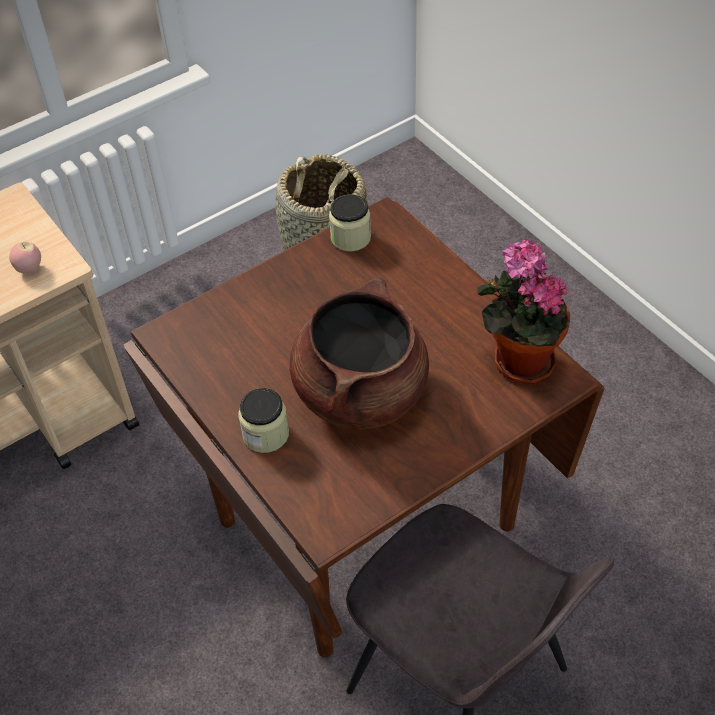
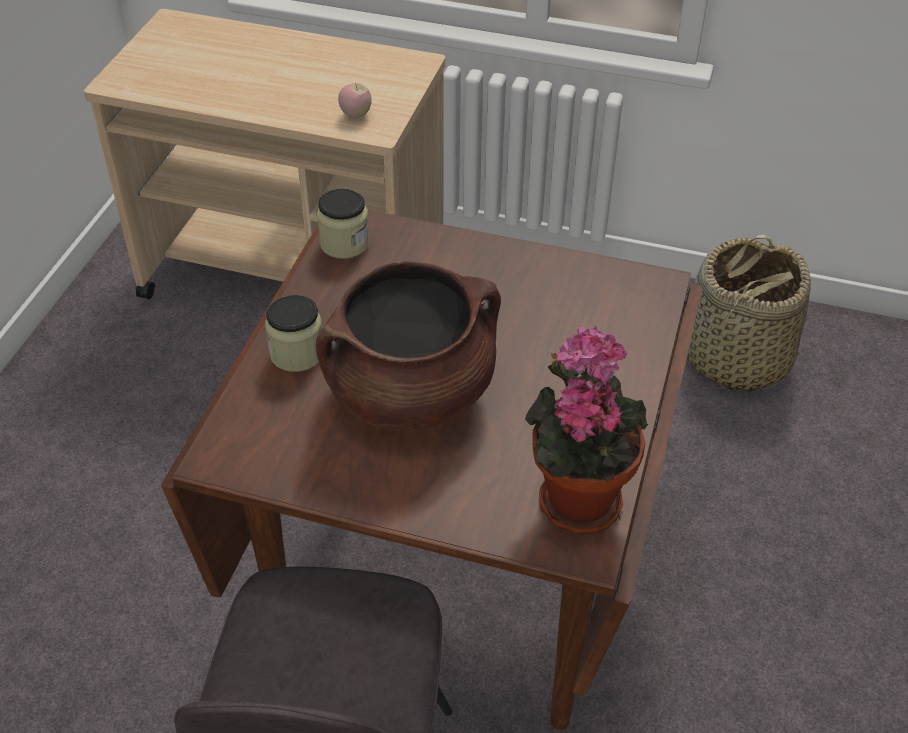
camera: 50 degrees right, 5 degrees down
jar [329,194,371,252] -> jar moved to [317,189,370,259]

